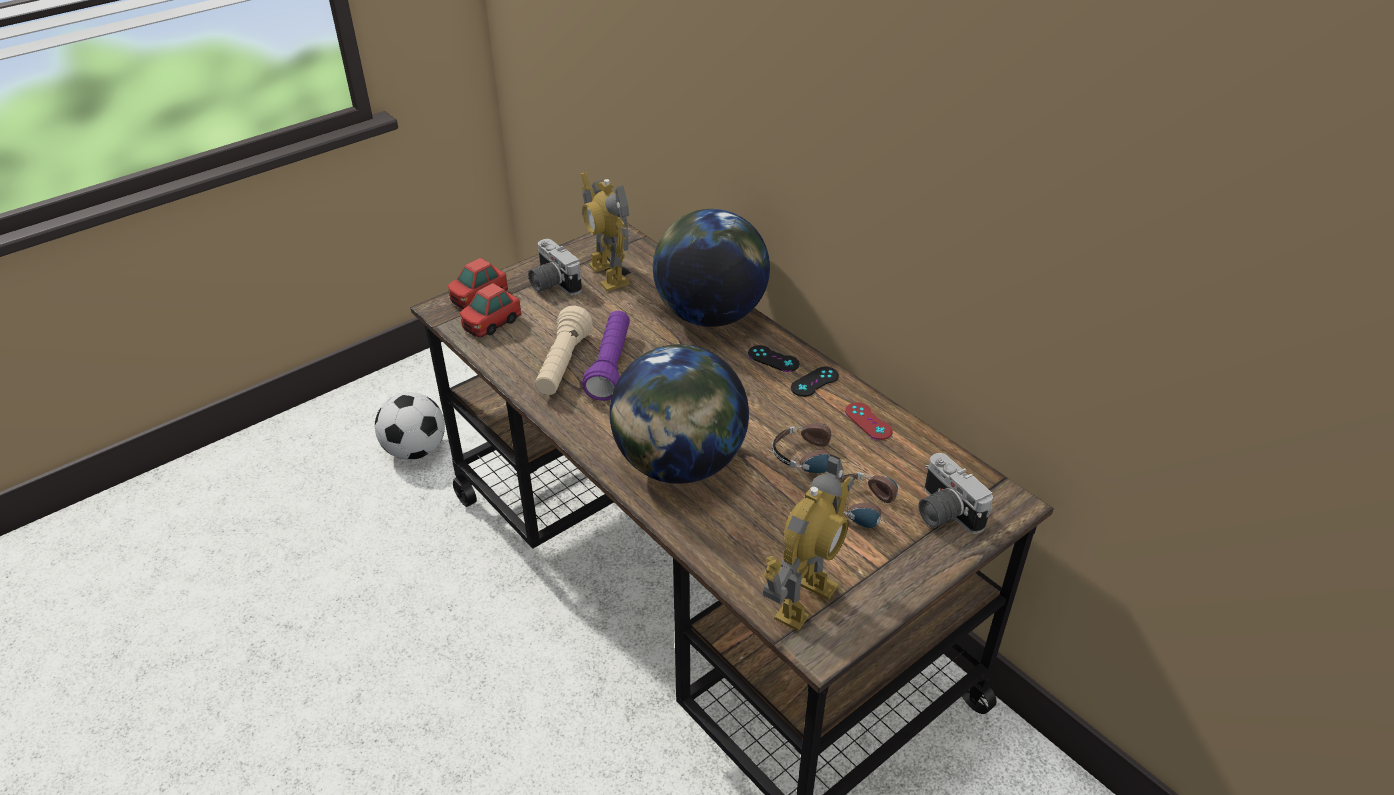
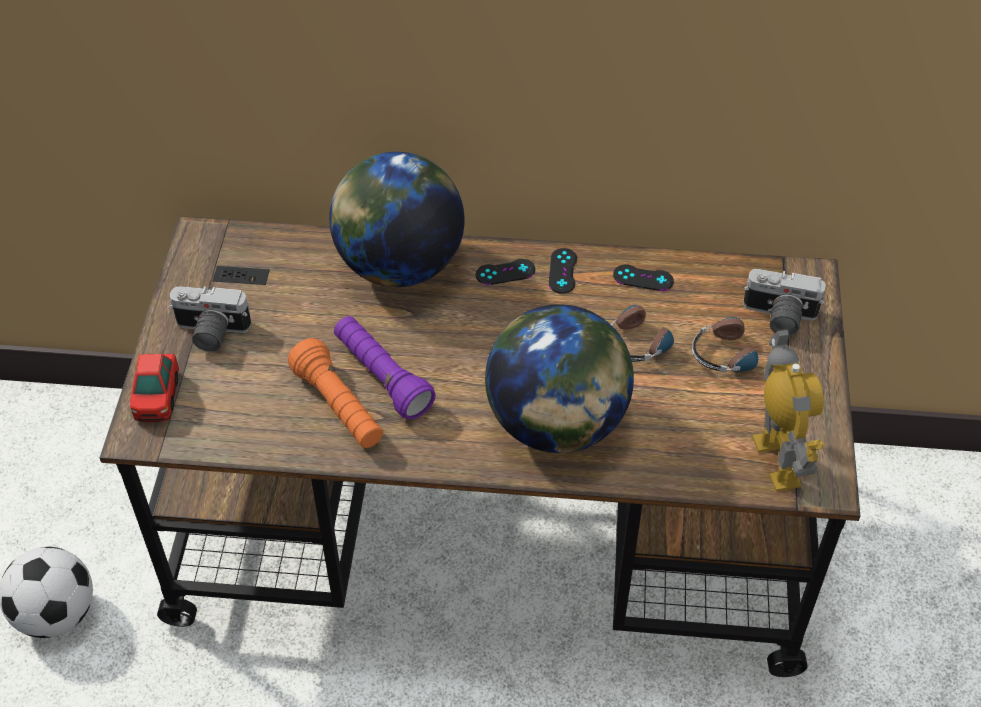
camera: 45 degrees left, 10 degrees up
toy car [460,283,521,338] -> none
beige flashlight [535,306,593,395] -> orange flashlight [288,338,383,448]
toy robot [580,172,629,291] -> none
red game controller [845,402,893,440] -> black game controller [613,264,674,291]

